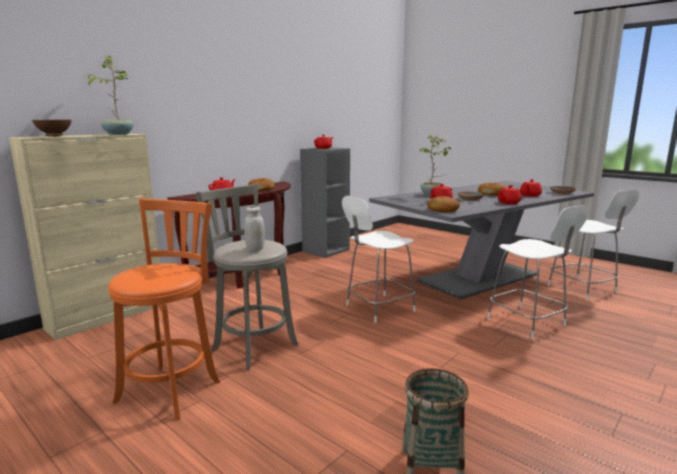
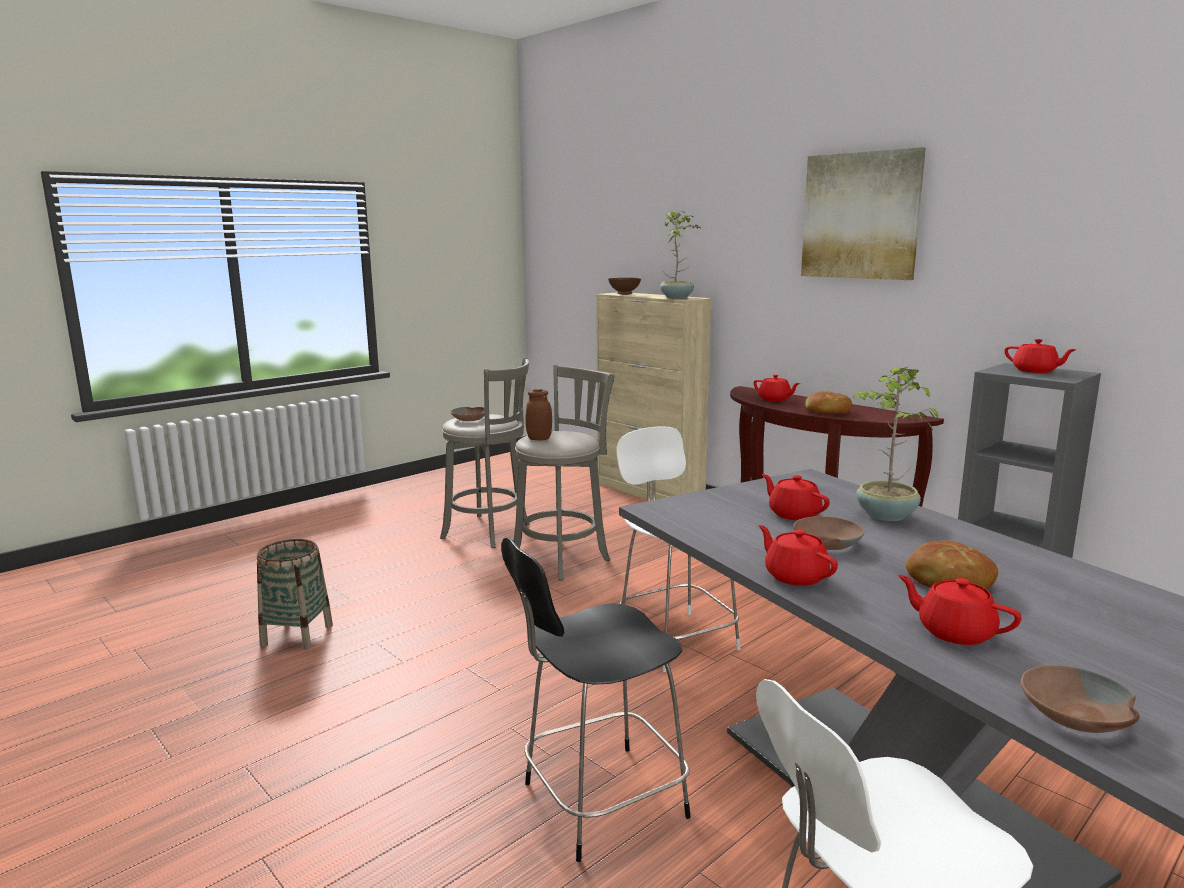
camera: 95 degrees right, 0 degrees up
orange stool [108,198,220,420] -> grey stool [440,357,530,548]
white jar [245,206,265,251] -> brown jar [525,389,552,440]
bread [427,196,460,212] -> none
white chair [487,205,589,339] -> black chair [501,537,691,862]
none -> brown bowl [451,407,485,421]
none -> picture [801,147,926,280]

